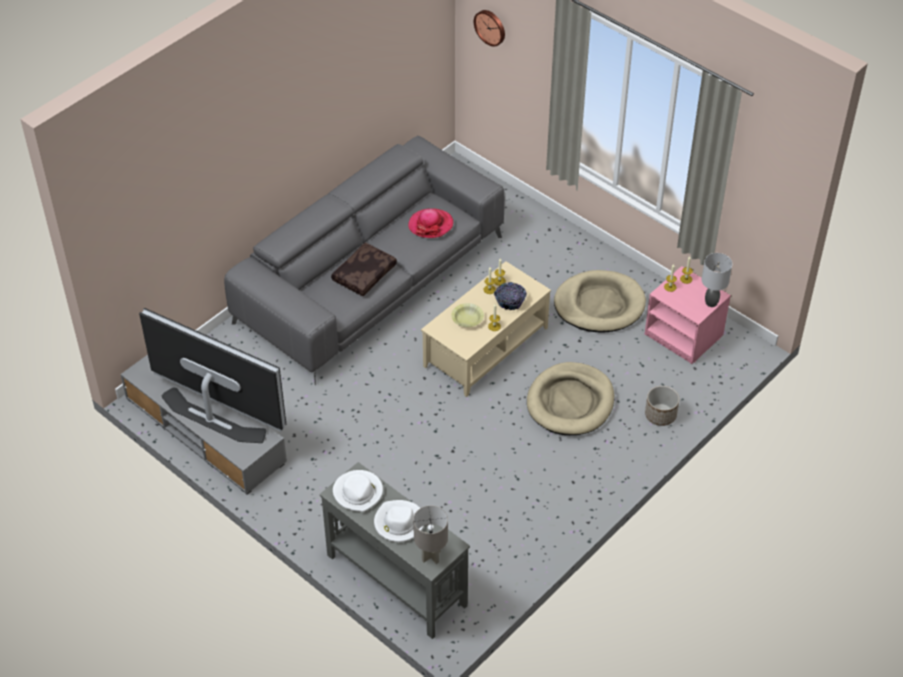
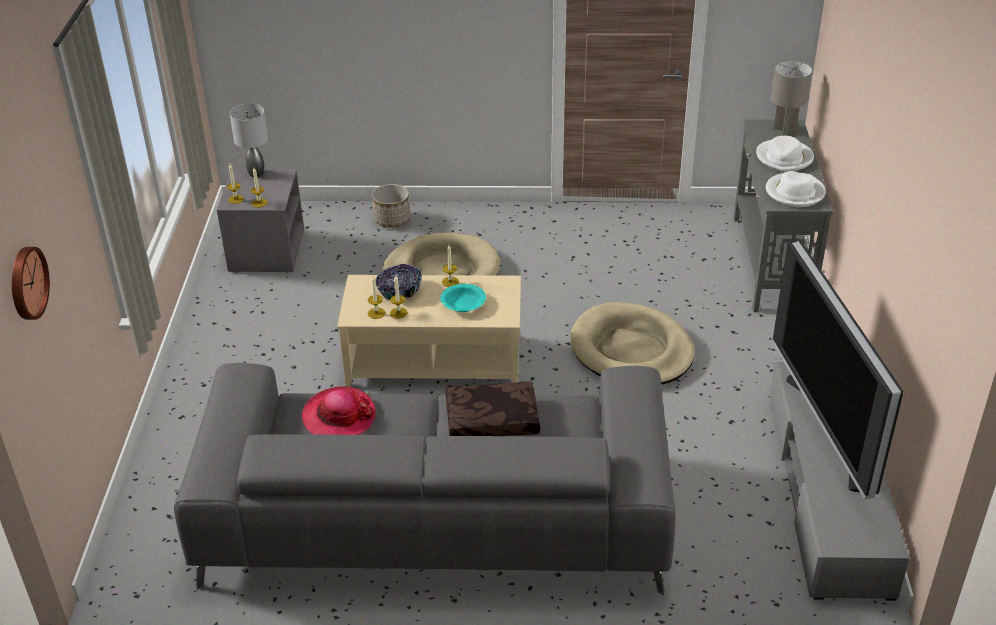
camera: 130 degrees left, 10 degrees down
yellow bowl [451,303,484,327] -> turquoise bowl [440,284,486,312]
beige dog bed [554,270,646,332] -> beige dog bed moved to [570,302,695,385]
pink nightstand [645,266,731,364] -> grey nightstand [217,169,304,273]

